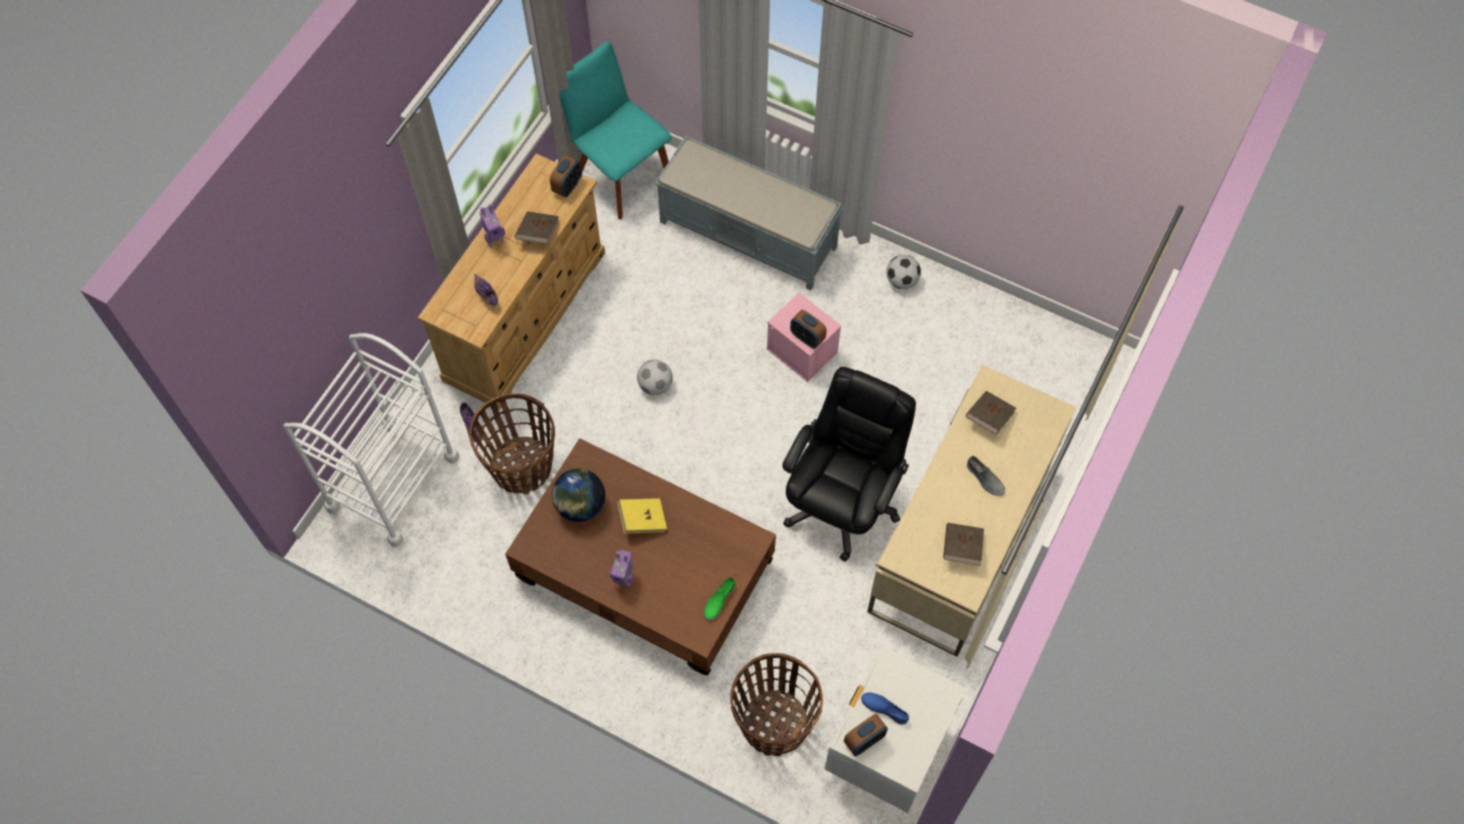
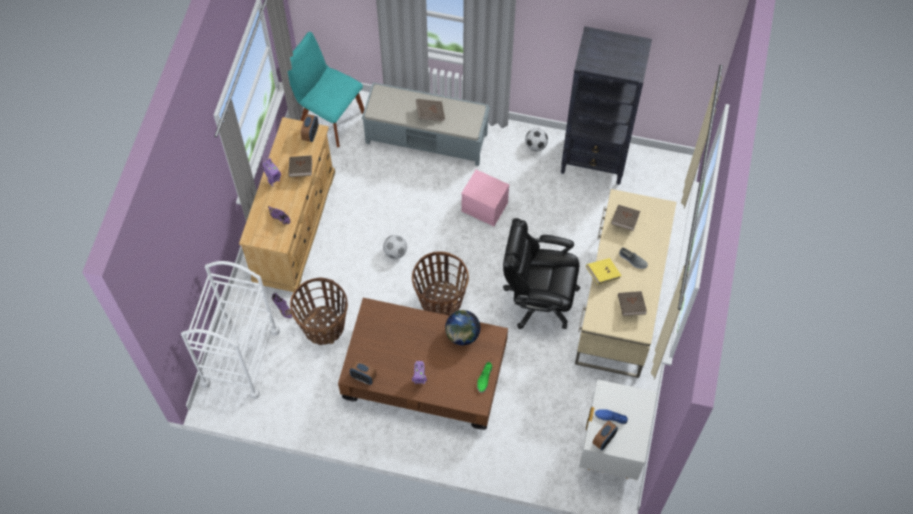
camera: 15 degrees left, 0 degrees up
globe [552,469,605,522] -> globe moved to [445,310,480,345]
yellow book [617,498,667,534] -> yellow book moved to [586,258,622,285]
basket [730,653,823,756] -> basket moved to [412,251,469,316]
black office chair [782,367,916,562] -> black office chair turned 90 degrees counterclockwise [503,218,580,329]
alarm clock [790,310,827,349] -> alarm clock moved to [350,360,377,385]
none -> brown book [416,99,445,121]
none -> black bookcase [561,26,652,185]

